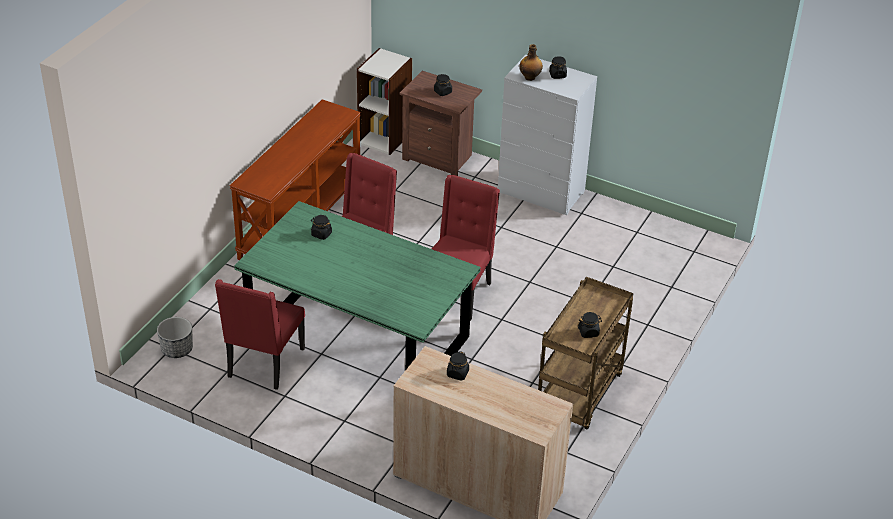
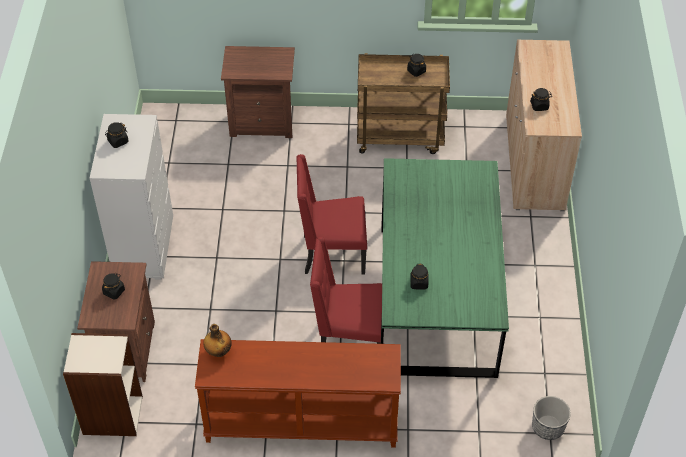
camera: 115 degrees left, 10 degrees up
red chair [215,279,305,390] -> none
bottle [519,44,543,81] -> bottle moved to [203,324,232,357]
none -> brown nightstand [221,46,295,138]

